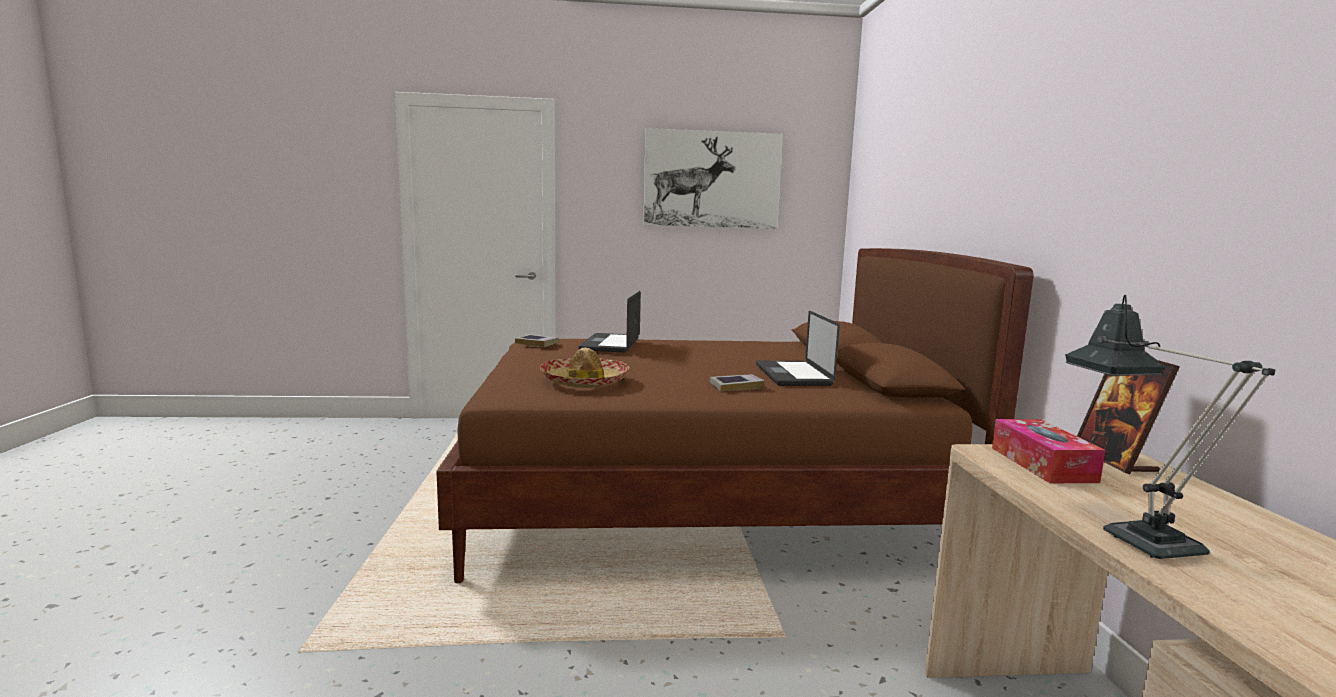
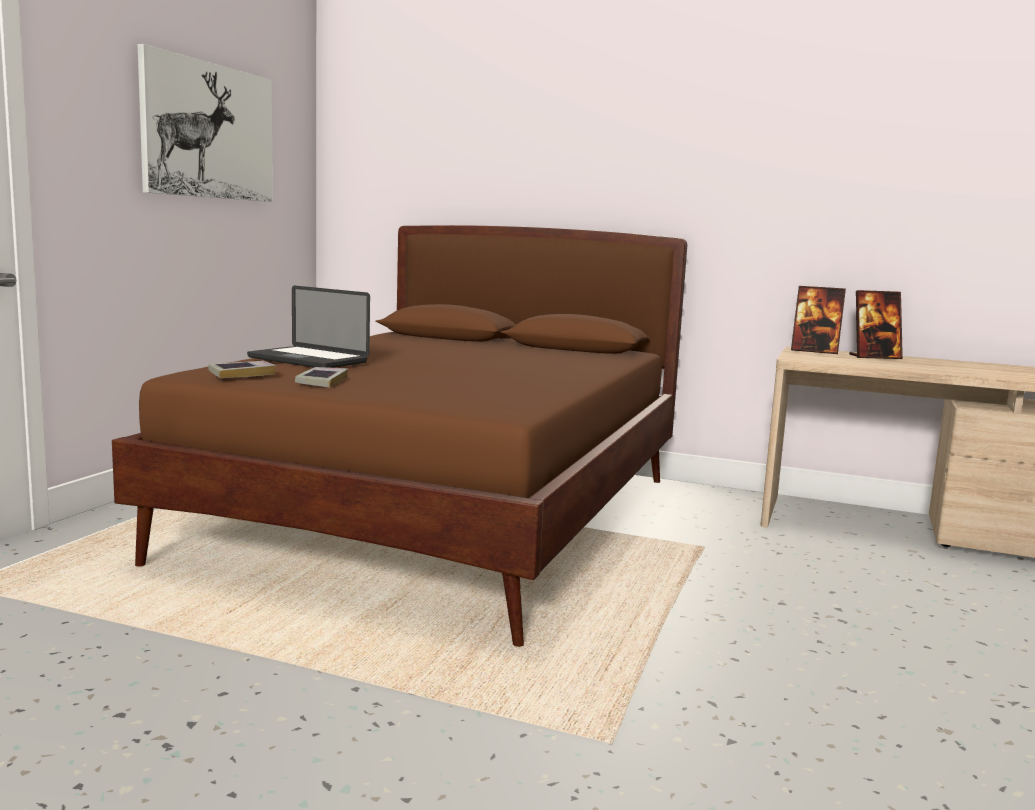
camera: 65 degrees left, 0 degrees up
hat [540,348,630,388] -> none
book [710,374,765,391] -> book moved to [295,367,348,388]
laptop [756,311,840,386] -> none
tissue box [992,419,1106,483] -> none
table lamp [1065,295,1275,559] -> none
none -> picture frame [849,290,903,359]

